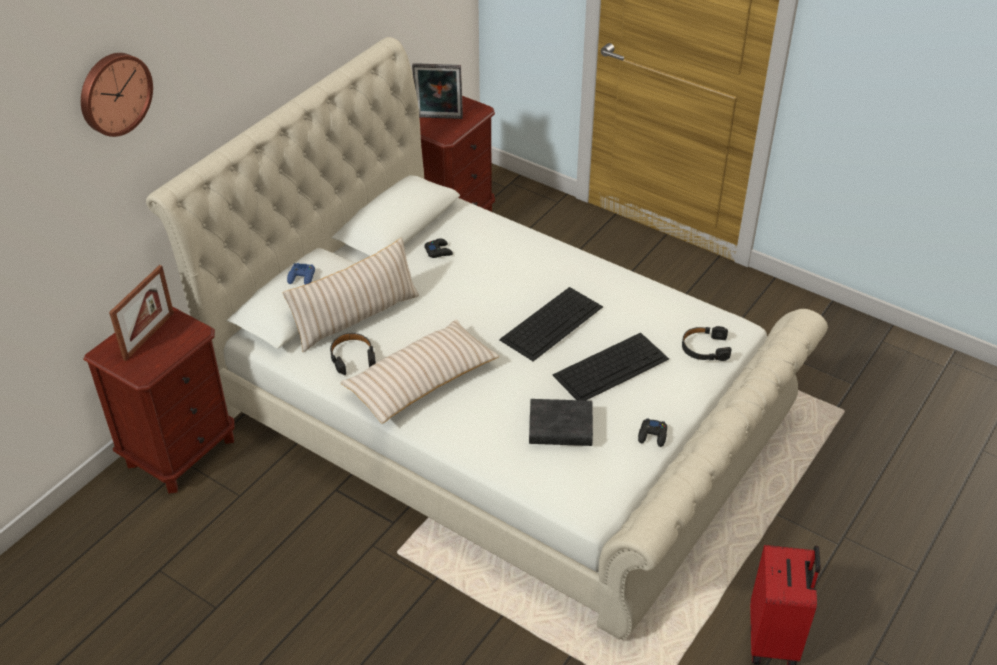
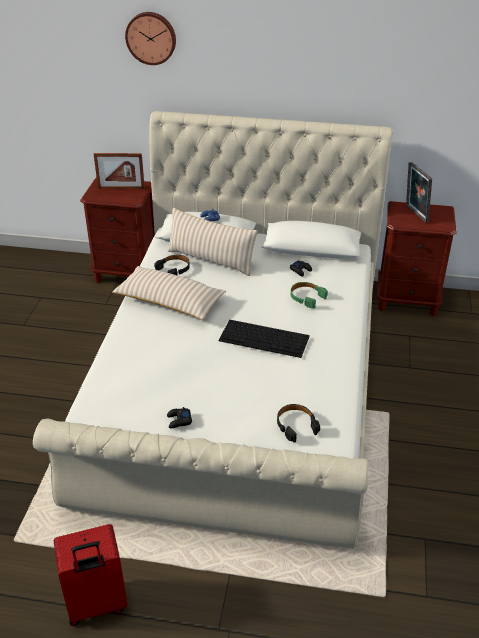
camera: 65 degrees right, 5 degrees down
black book [529,399,593,446] -> none
keyboard [552,333,669,401] -> none
none -> green headphones [291,282,328,308]

